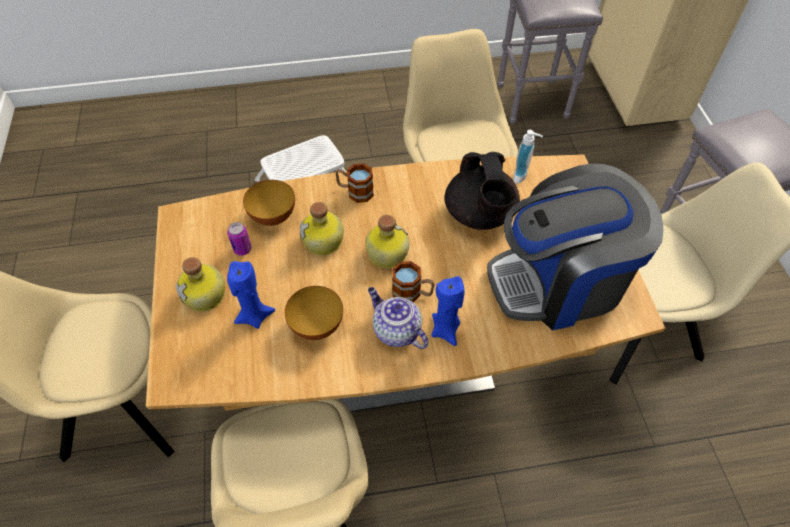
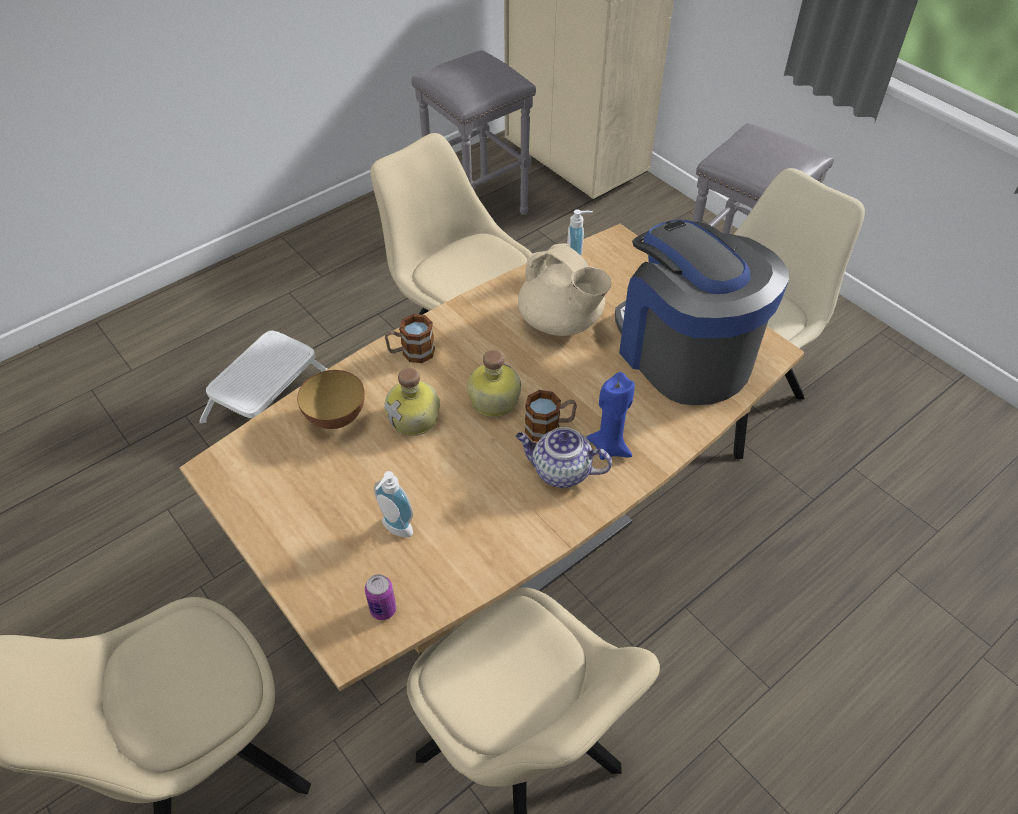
camera: 30 degrees left, 5 degrees down
bottle [175,257,225,312] -> none
can [227,222,252,256] -> can moved to [365,574,397,620]
blue candle [227,261,275,329] -> soap dispenser [374,471,413,538]
bowl [285,286,343,340] -> none
black teapot [445,152,520,230] -> beige teapot [518,243,612,336]
coffee machine [487,164,664,331] -> coffee machine turned 105 degrees clockwise [615,220,789,405]

